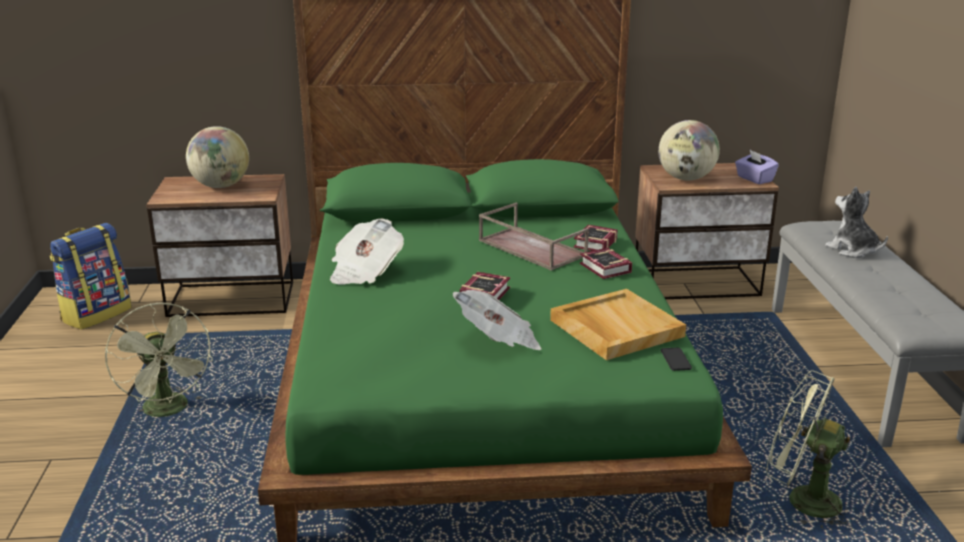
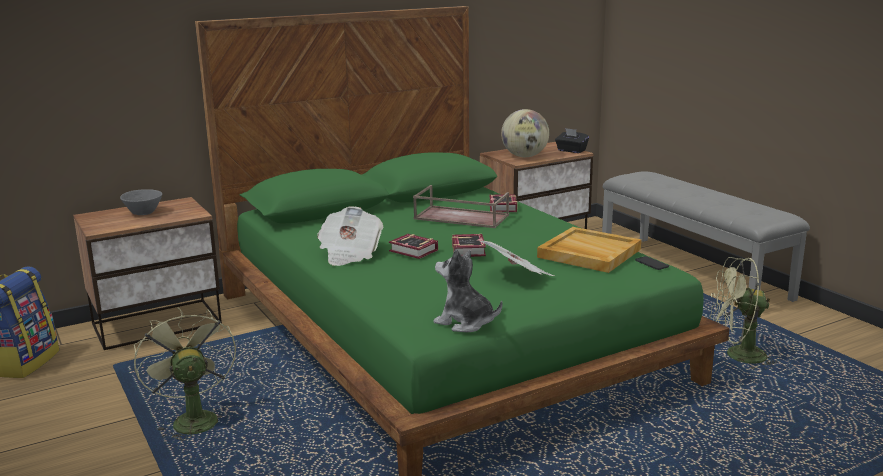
camera: 25 degrees left, 5 degrees down
green fan [105,303,213,417] -> green fan turned 150 degrees counterclockwise [134,308,236,441]
globe [186,126,249,188] -> grey bowl [120,189,162,215]
book [580,248,632,279] -> book moved to [389,234,438,259]
purple tissue box [735,150,779,184] -> black tissue box [555,128,589,153]
plush toy [825,187,888,258] -> plush toy moved to [433,249,502,332]

